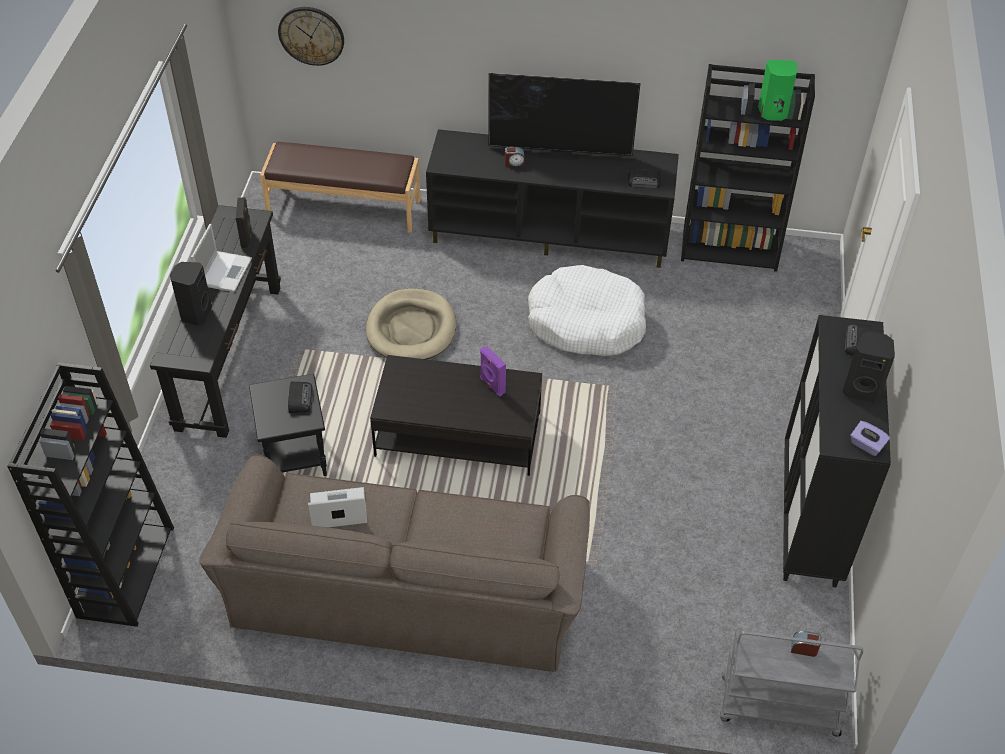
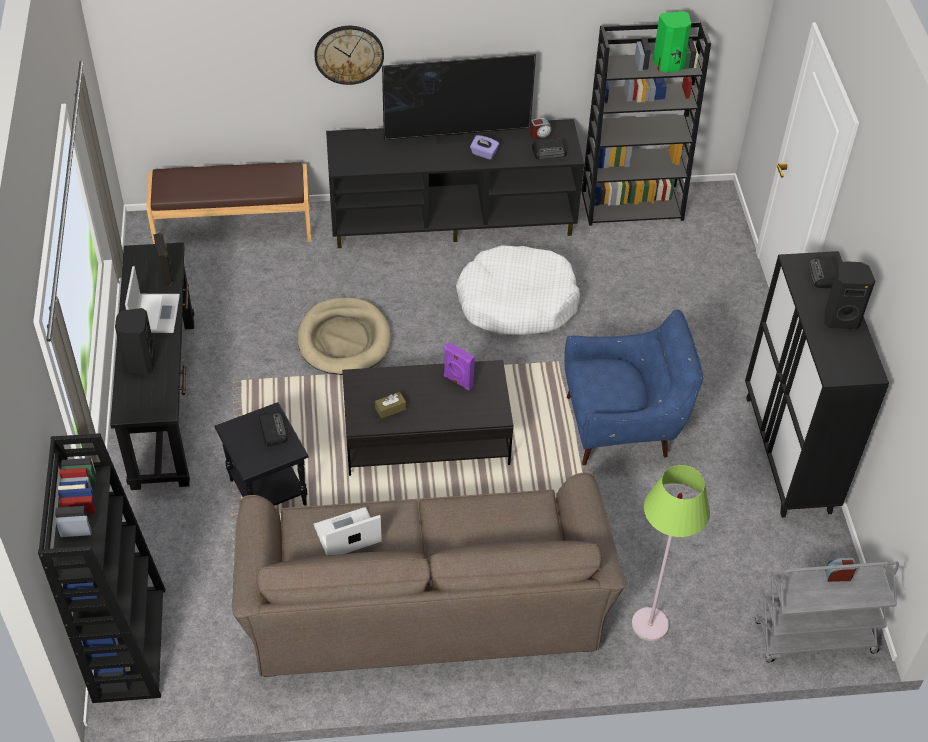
camera: 15 degrees left, 0 degrees up
wall clock [278,7,344,66] -> wall clock moved to [314,26,384,85]
alarm clock [505,147,525,167] -> alarm clock moved to [530,118,552,139]
purple tissue box [850,421,890,456] -> purple tissue box moved to [470,135,499,160]
none -> brown tissue box [375,392,406,419]
none -> blue armchair [564,310,704,465]
none -> green floor lamp [632,465,710,641]

